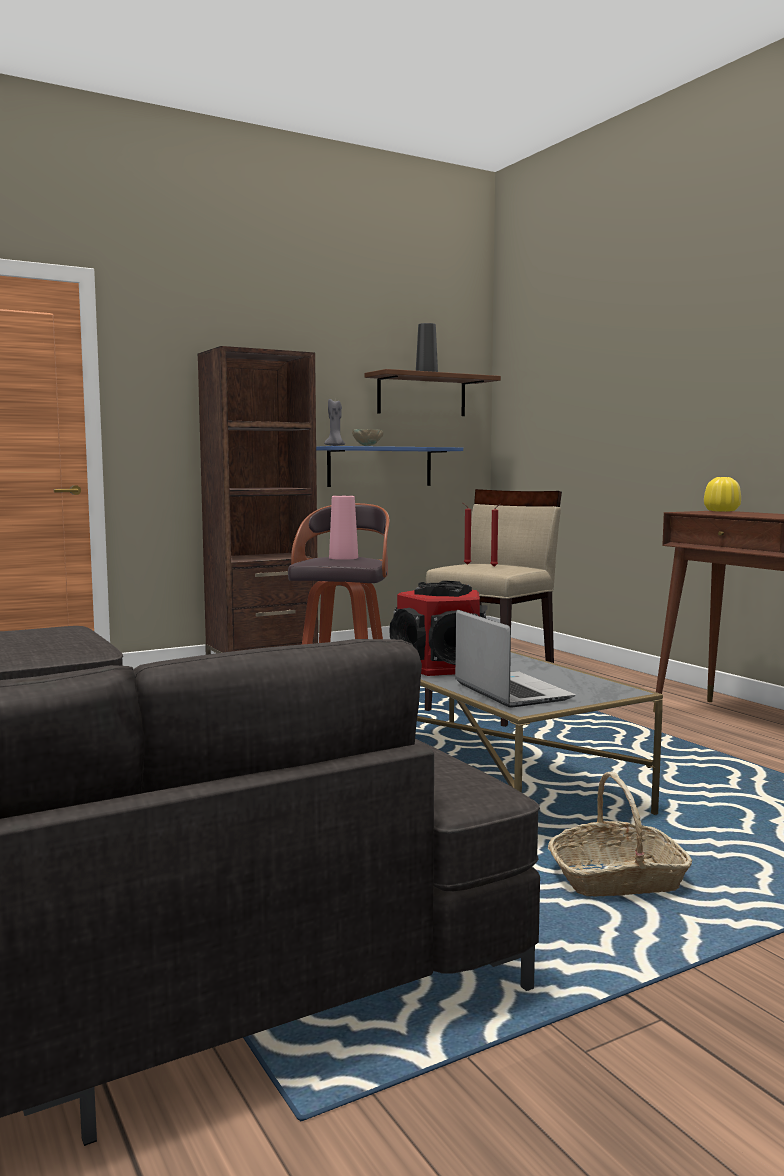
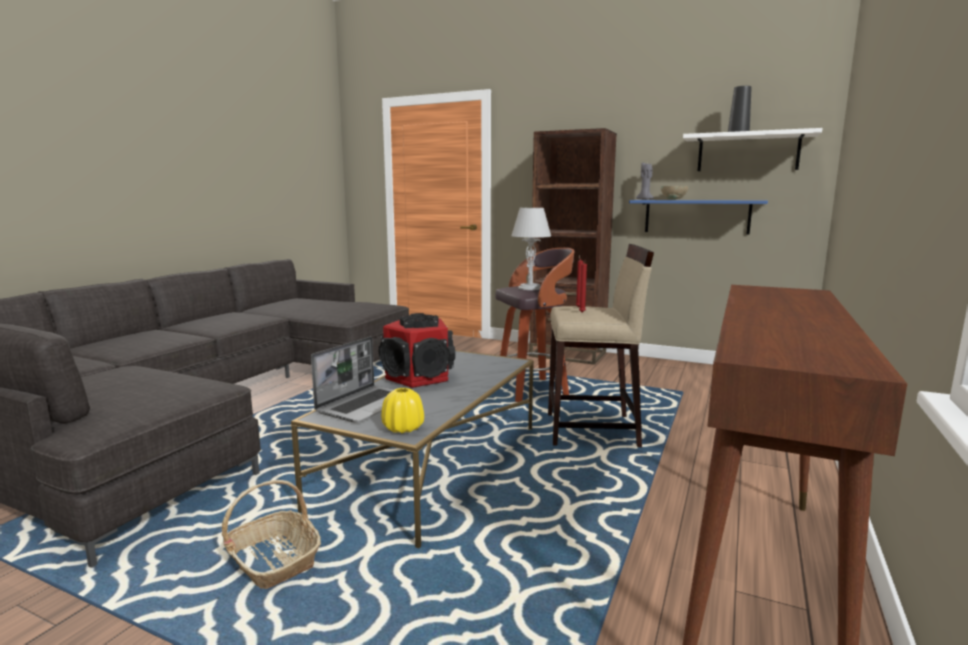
camera: 55 degrees right, 5 degrees up
pink vase [329,496,358,560] -> grey table lamp [511,208,551,290]
brown shelf [364,369,501,416] -> white shelf [683,128,822,171]
yellow vase [704,477,741,512] -> yellow vase moved to [381,388,424,433]

